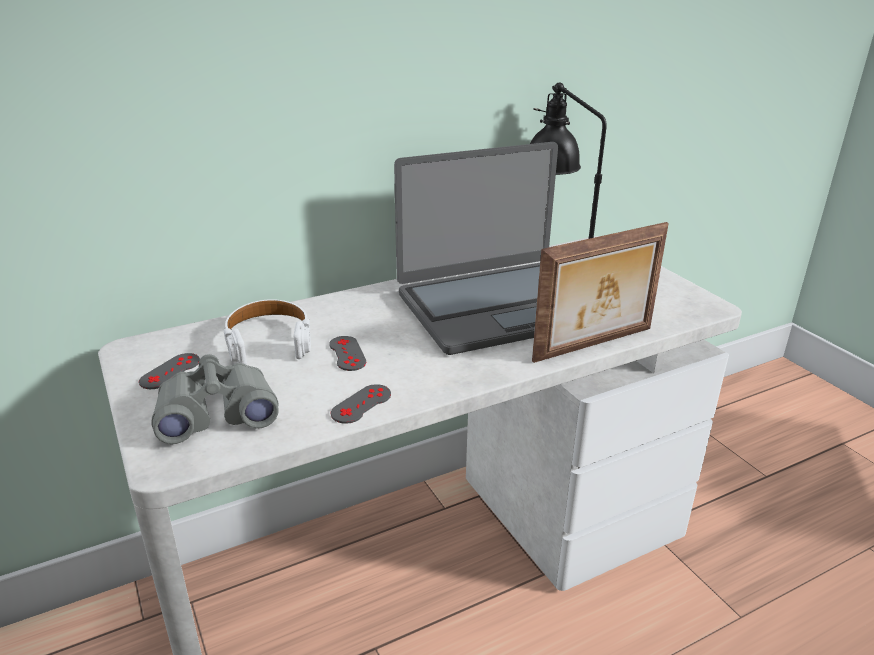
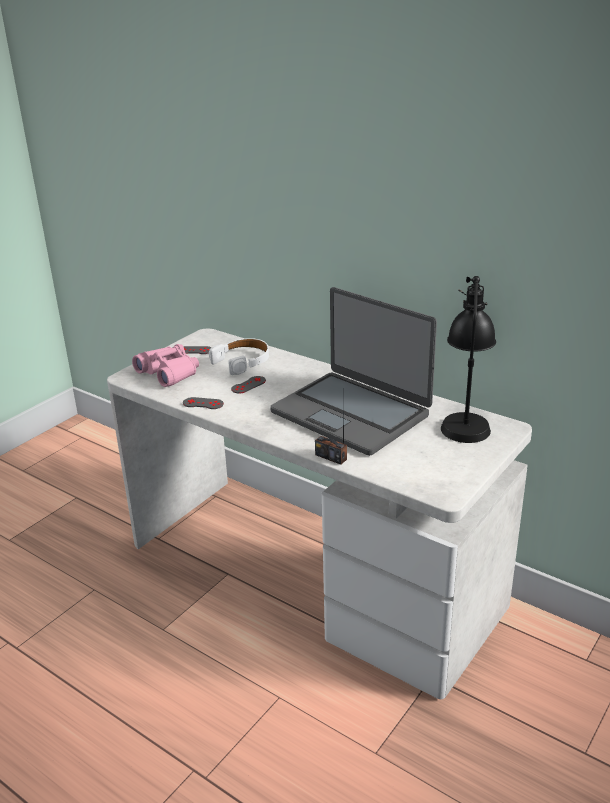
camera: 65 degrees right, 0 degrees up
grey binoculars [152,354,279,444] -> pink binoculars [132,344,199,387]
picture frame [532,222,669,363] -> radio [315,400,347,465]

